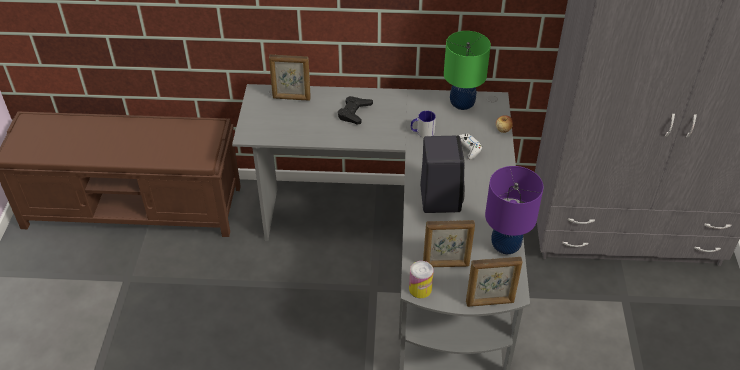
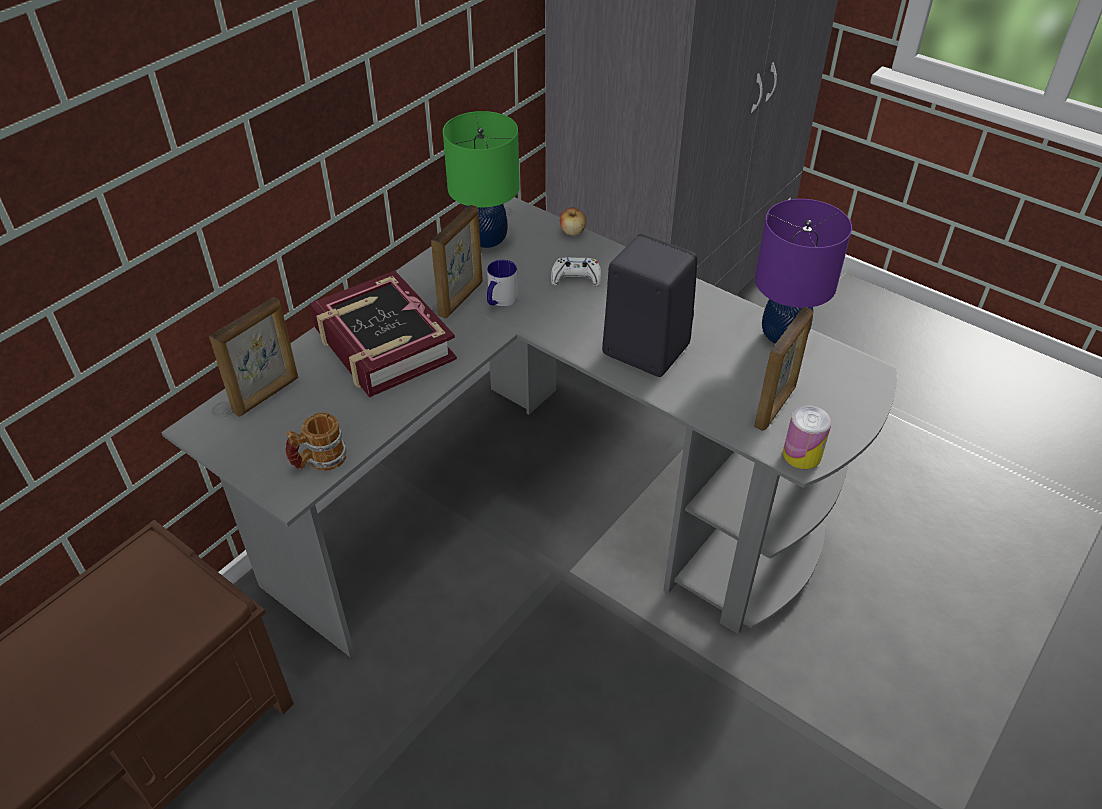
camera: 55 degrees left, 0 degrees up
black game controller [338,96,373,124] -> book [310,271,457,398]
picture frame [466,257,523,307] -> picture frame moved to [431,205,483,318]
none -> mug [286,412,346,471]

